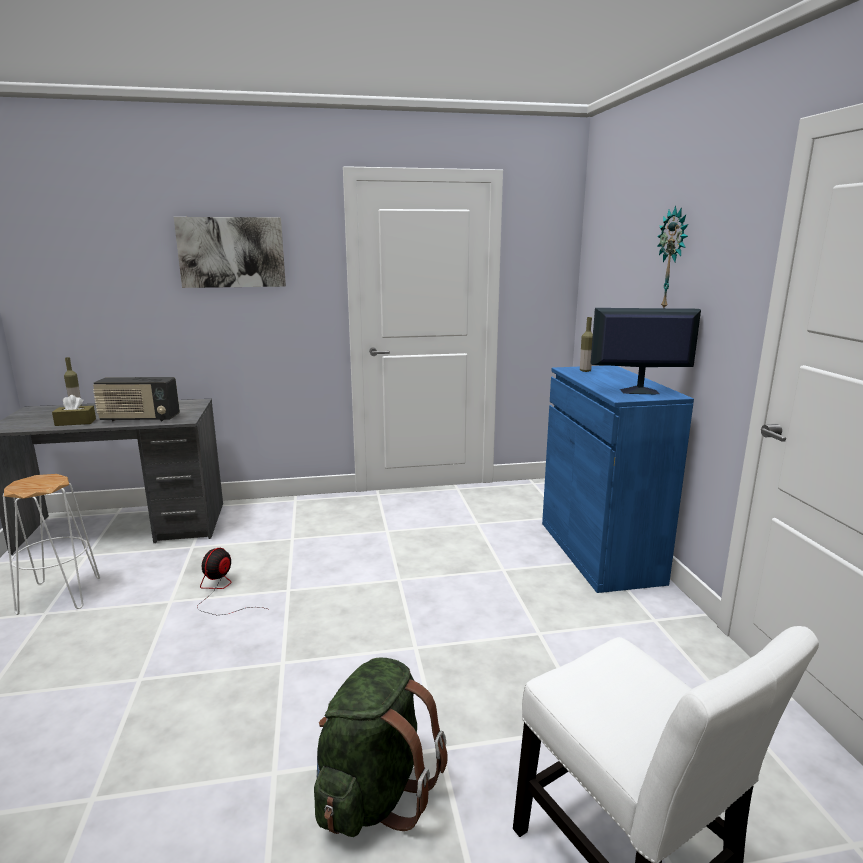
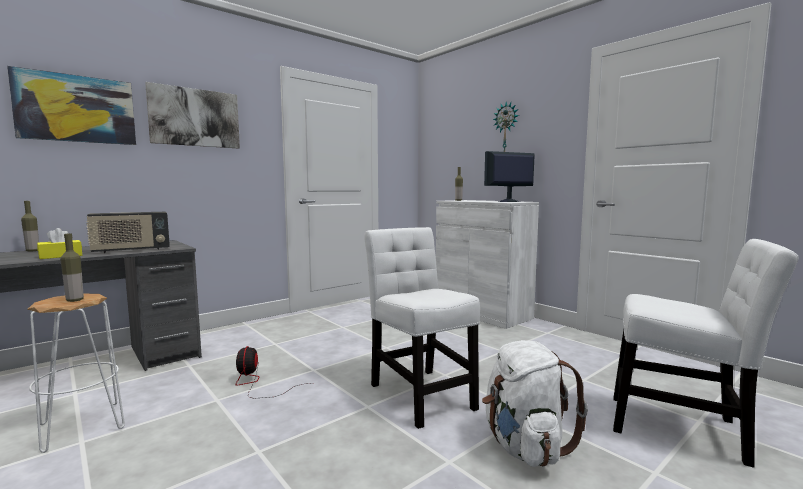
camera: 30 degrees left, 10 degrees down
brown tissue box [52,395,96,426] -> yellow tissue box [37,228,82,259]
green backpack [314,658,448,837] -> white backpack [482,340,588,467]
blue cabinet [542,365,694,593] -> white cabinet [436,200,539,329]
none -> picture [7,66,136,145]
none -> bottle [60,234,84,302]
none -> white chair [364,227,480,429]

